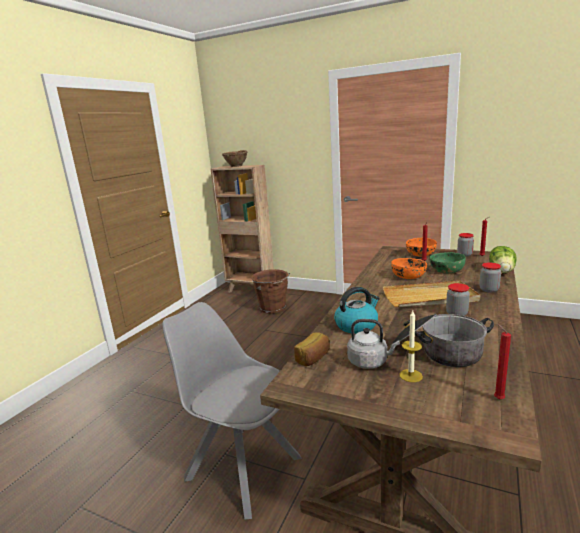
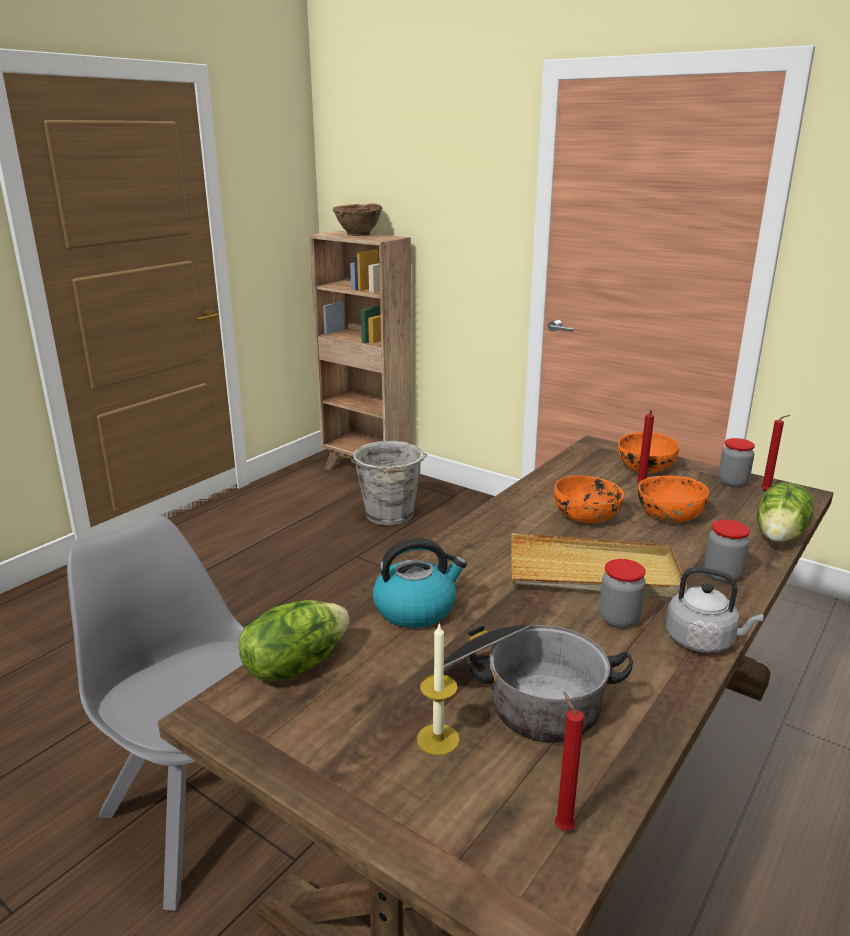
camera: 10 degrees right, 5 degrees up
brown bucket [251,269,290,314] -> grey bucket [351,441,427,525]
bread [294,332,330,366] -> lettuce [238,600,350,681]
grey kettle [347,319,400,369] -> grey kettle moved to [666,567,764,653]
green bowl [430,252,466,273] -> orange bowl [638,475,709,522]

